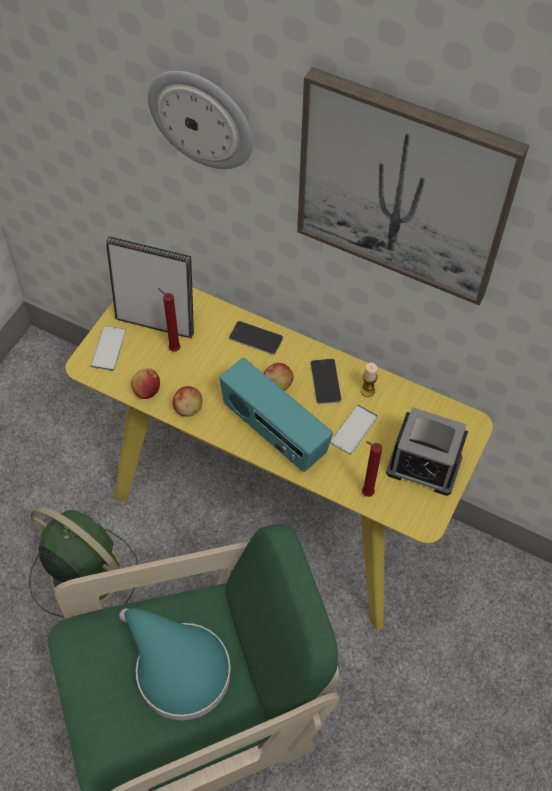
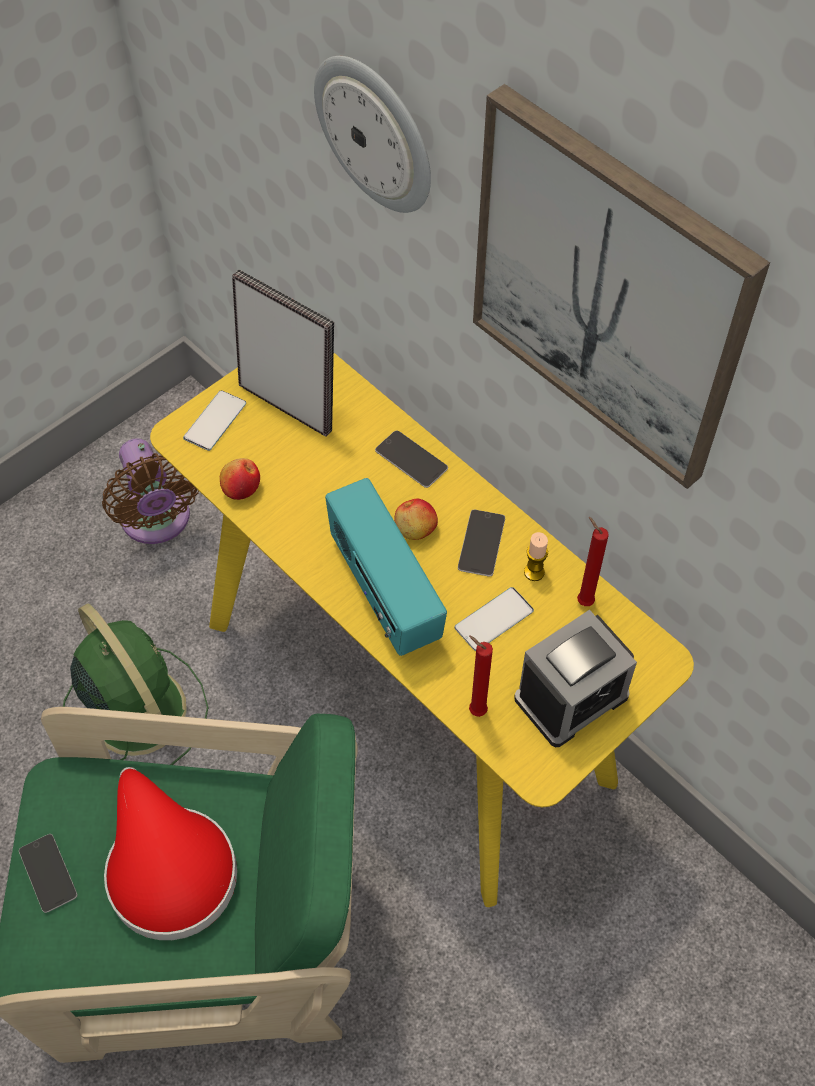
camera: 20 degrees right, 0 degrees up
turquoise hat [119,608,231,720] -> red hat [104,767,237,940]
red candle [158,288,181,352] -> red candle moved to [577,517,609,606]
apple [173,386,202,417] -> none
alarm clock [386,407,468,496] -> alarm clock turned 75 degrees counterclockwise [514,610,637,747]
none -> phone [19,834,77,913]
none -> brown fan [102,438,199,544]

